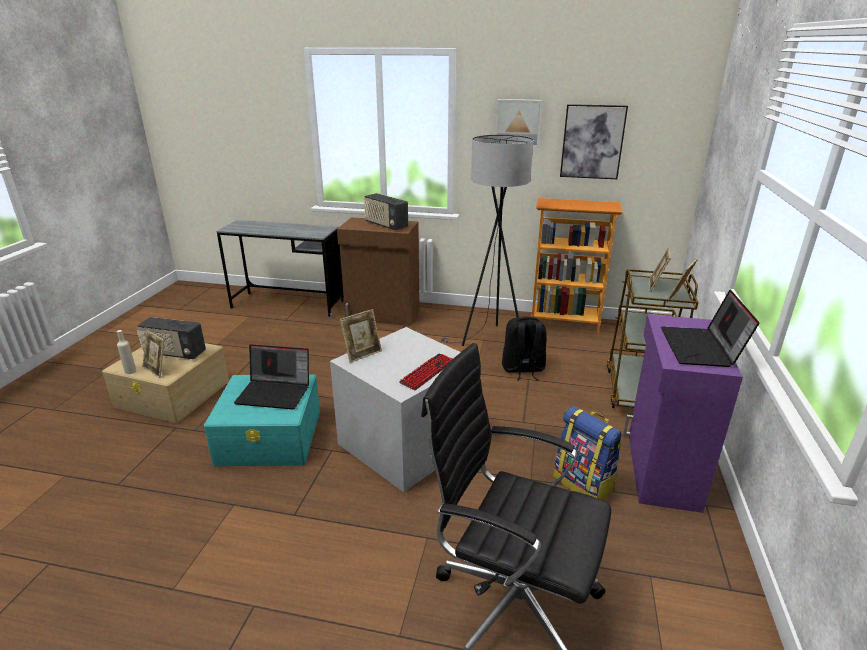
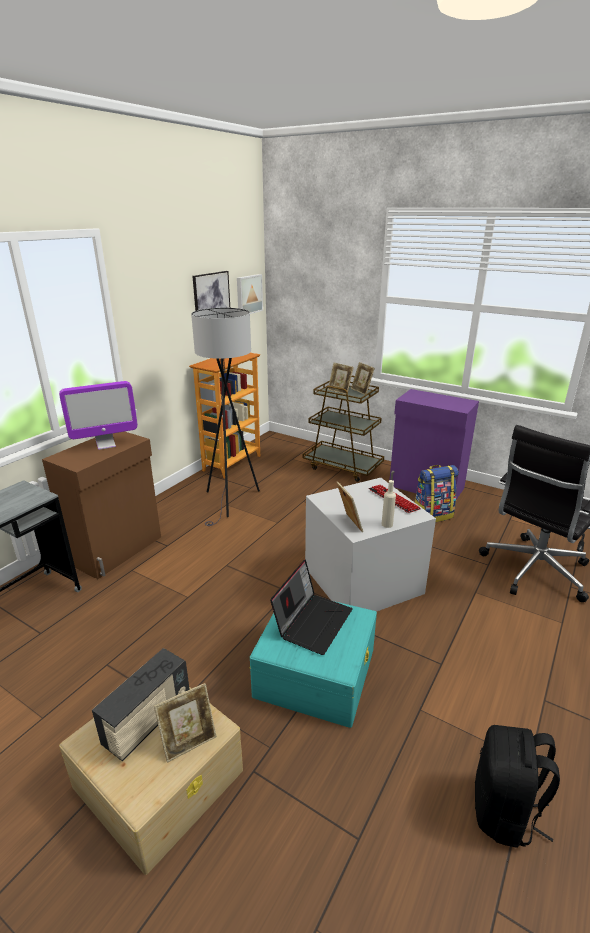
camera: 70 degrees left, 0 degrees up
beige bottle [117,330,136,374] -> beige bottle moved to [382,480,396,528]
radio [364,193,408,230] -> monitor [59,381,138,450]
picture [495,99,543,147] -> picture moved to [237,274,263,314]
black backpack [502,317,547,381] -> black backpack moved to [475,725,560,848]
laptop [661,290,759,367] -> none

